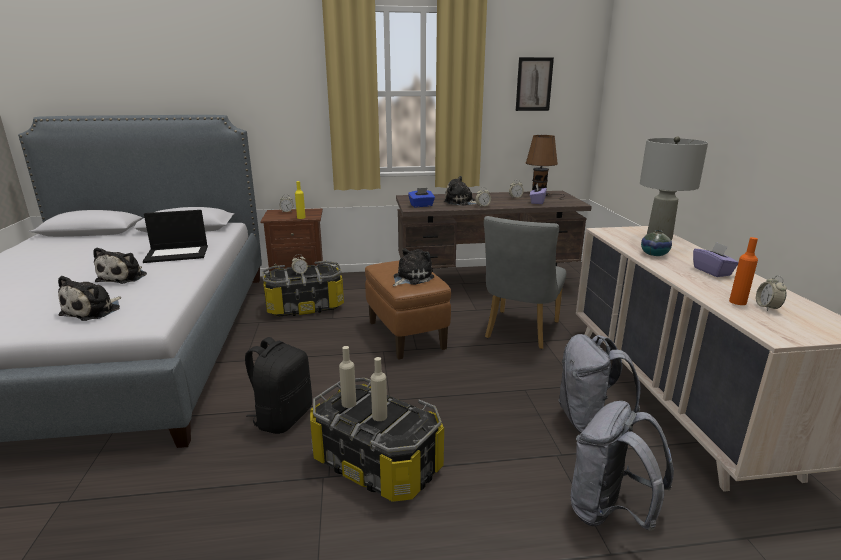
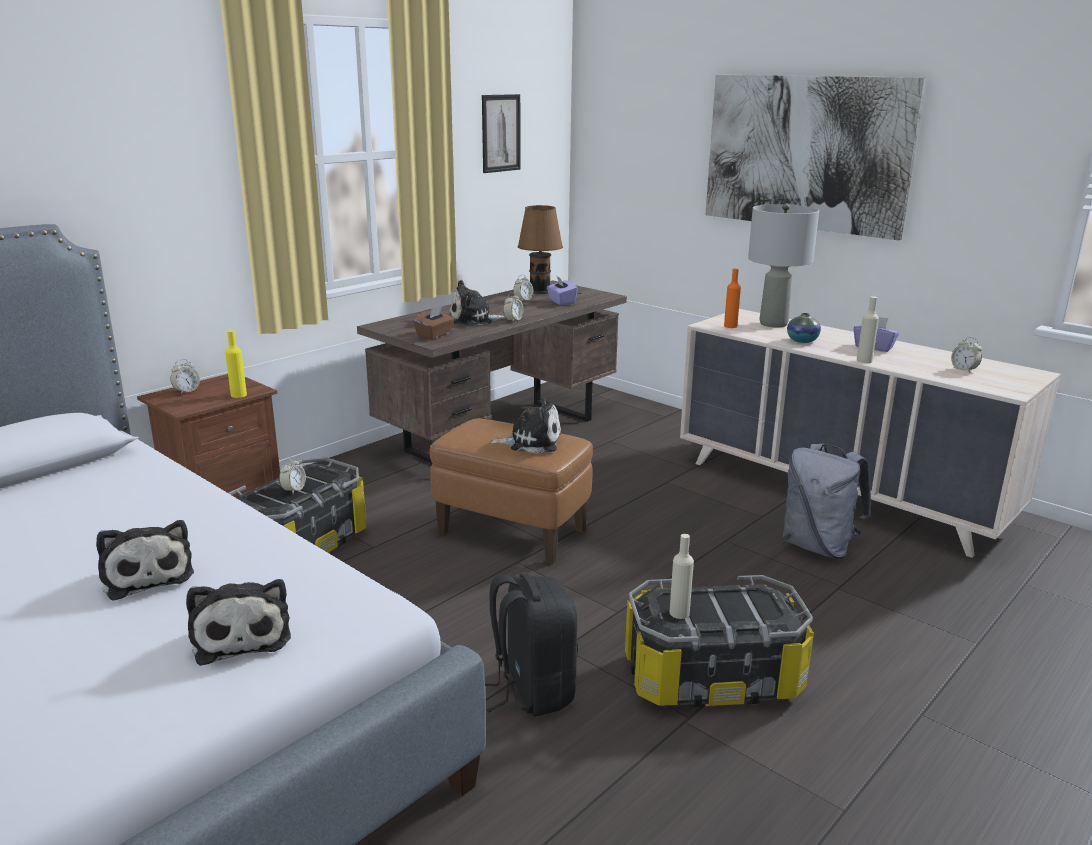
camera: 40 degrees left, 0 degrees up
laptop [143,210,208,263] -> none
beige bottle [371,357,387,421] -> beige bottle moved to [857,296,879,363]
plush toy [393,248,434,287] -> plush toy turned 90 degrees clockwise [491,397,561,454]
blue tissue box [408,188,435,207] -> brown tissue box [413,306,455,340]
grey chair [484,216,566,349] -> none
grey backpack [571,401,674,531] -> none
orange bottle [729,237,758,305] -> orange bottle moved to [724,269,741,328]
none -> picture [705,75,927,240]

